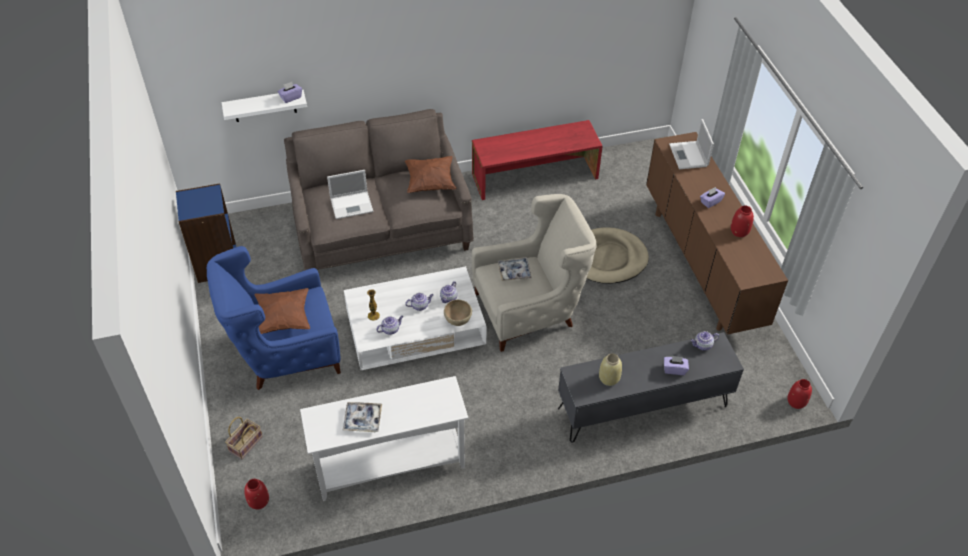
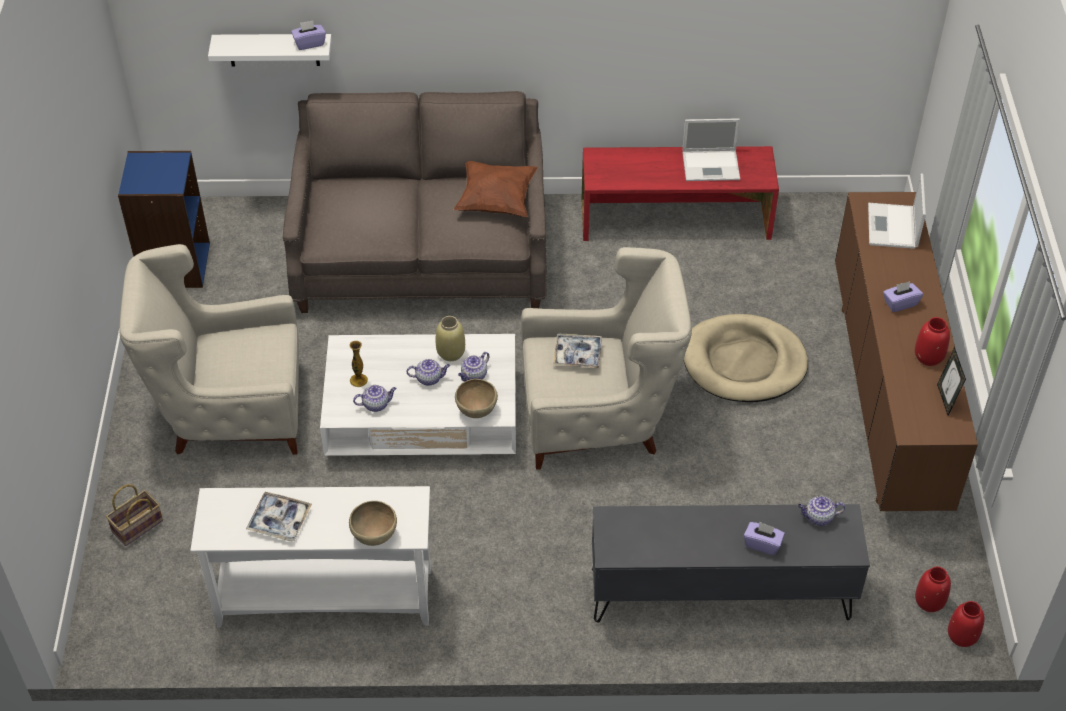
camera: 15 degrees right, 0 degrees up
blue armchair [207,246,341,390] -> beige armchair [119,244,299,455]
red vase [244,479,269,509] -> red vase moved to [915,567,951,612]
brown pillow [255,288,310,334] -> none
laptop [327,170,373,219] -> laptop moved to [682,118,740,181]
beige vase [599,353,622,386] -> beige vase moved to [436,316,465,361]
none -> brown bowl [349,501,397,546]
none -> picture frame [937,347,966,415]

